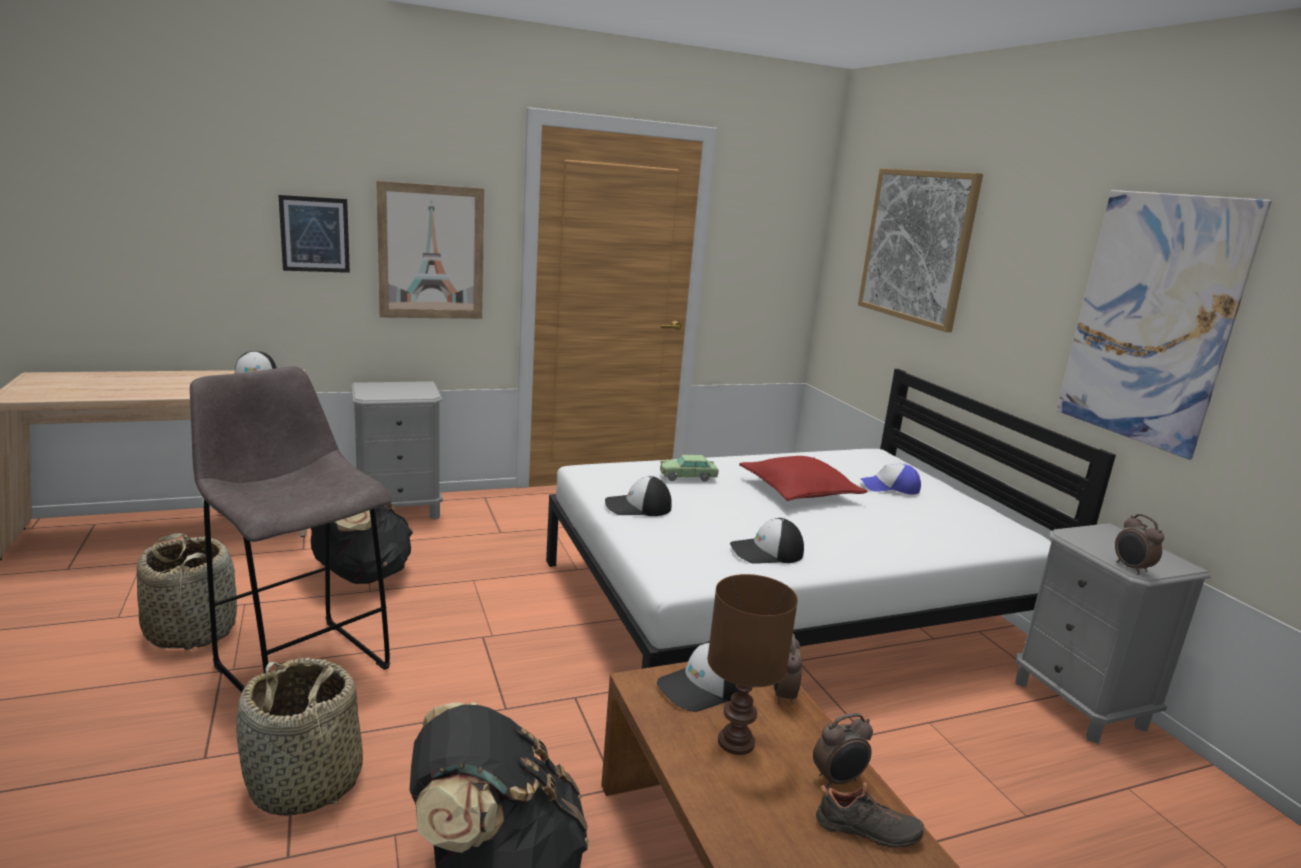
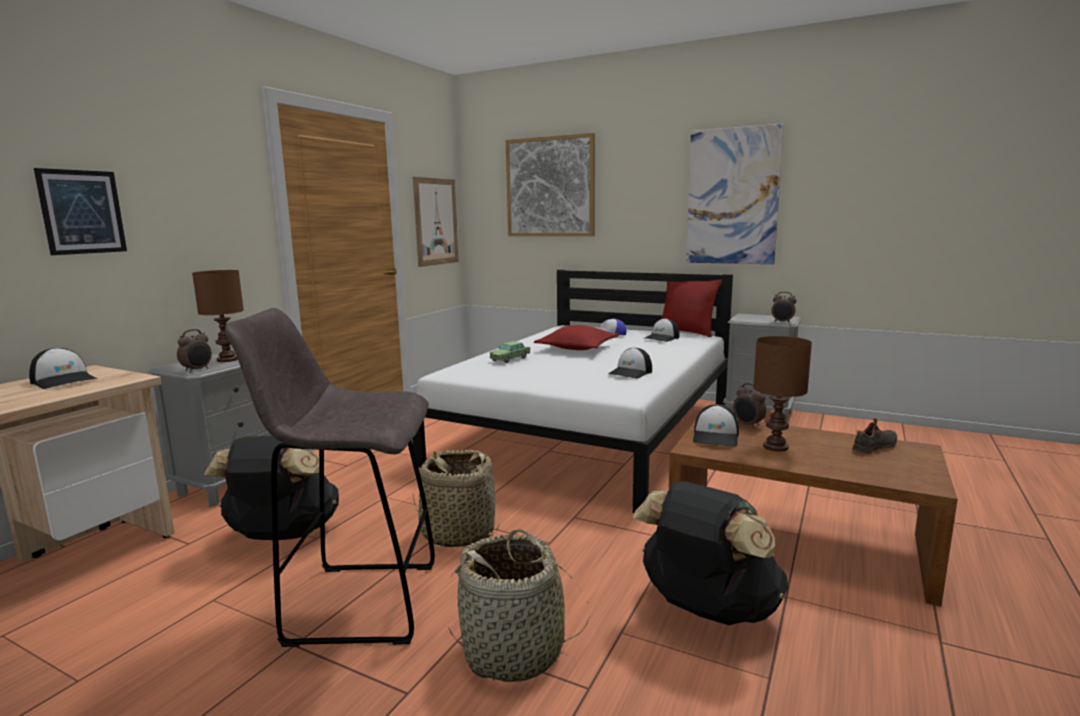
camera: 40 degrees left, 5 degrees down
basket [137,533,237,650] -> basket moved to [413,449,499,547]
picture [376,181,484,319] -> picture moved to [413,177,459,267]
cap [605,476,672,516] -> cap moved to [643,318,680,342]
alarm clock [813,713,873,788] -> alarm clock moved to [177,329,212,373]
none -> brown table lamp [192,270,244,362]
none -> red pillow [661,280,722,337]

